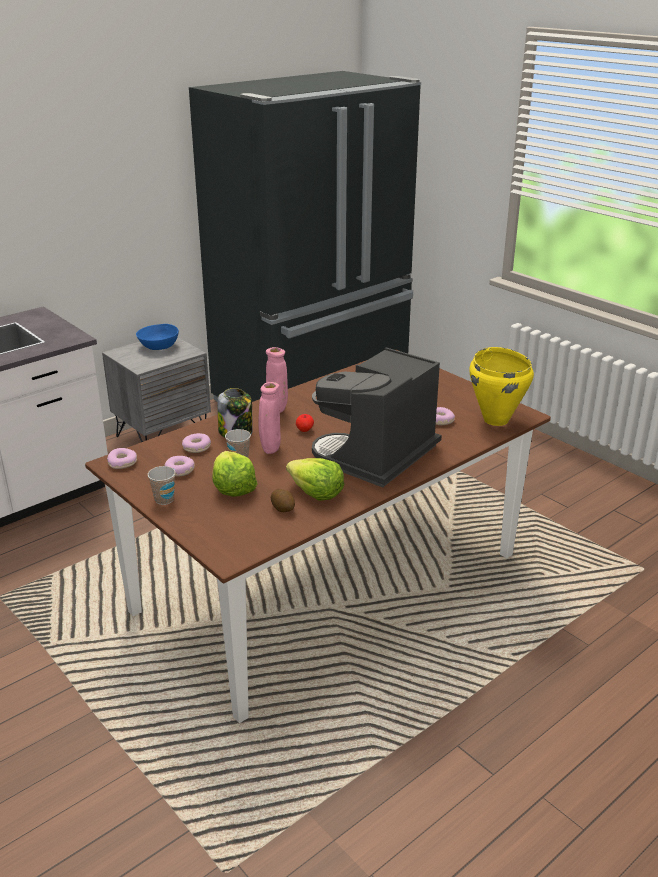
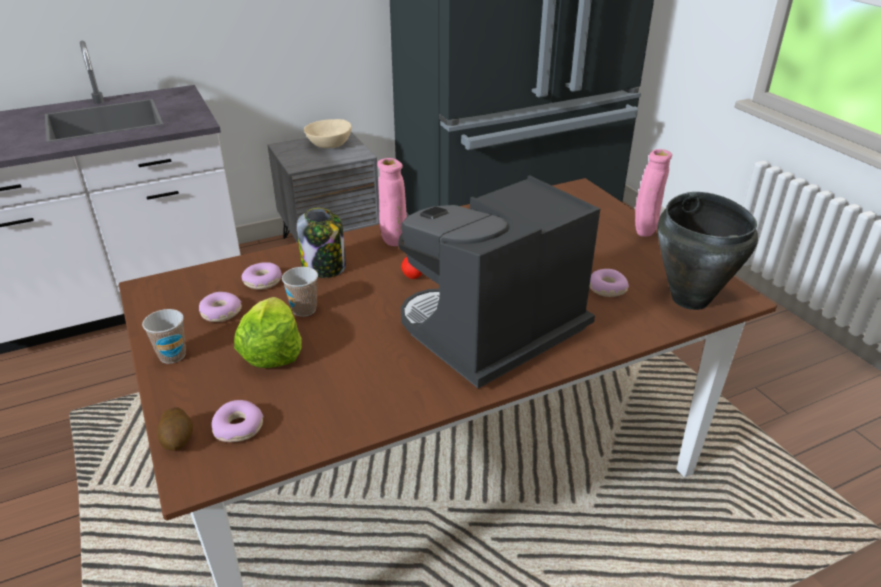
camera: 15 degrees right, 5 degrees up
donut [107,448,137,469] -> donut moved to [211,400,264,442]
blue bowl [136,324,179,350] -> beige bowl [304,119,352,148]
pink vase [258,382,281,454] -> pink vase moved to [635,149,672,237]
potato [271,489,295,512] -> potato moved to [157,407,193,451]
lettuce [286,458,344,501] -> none
yellow cooking pot [469,347,534,426] -> black cooking pot [657,192,758,310]

